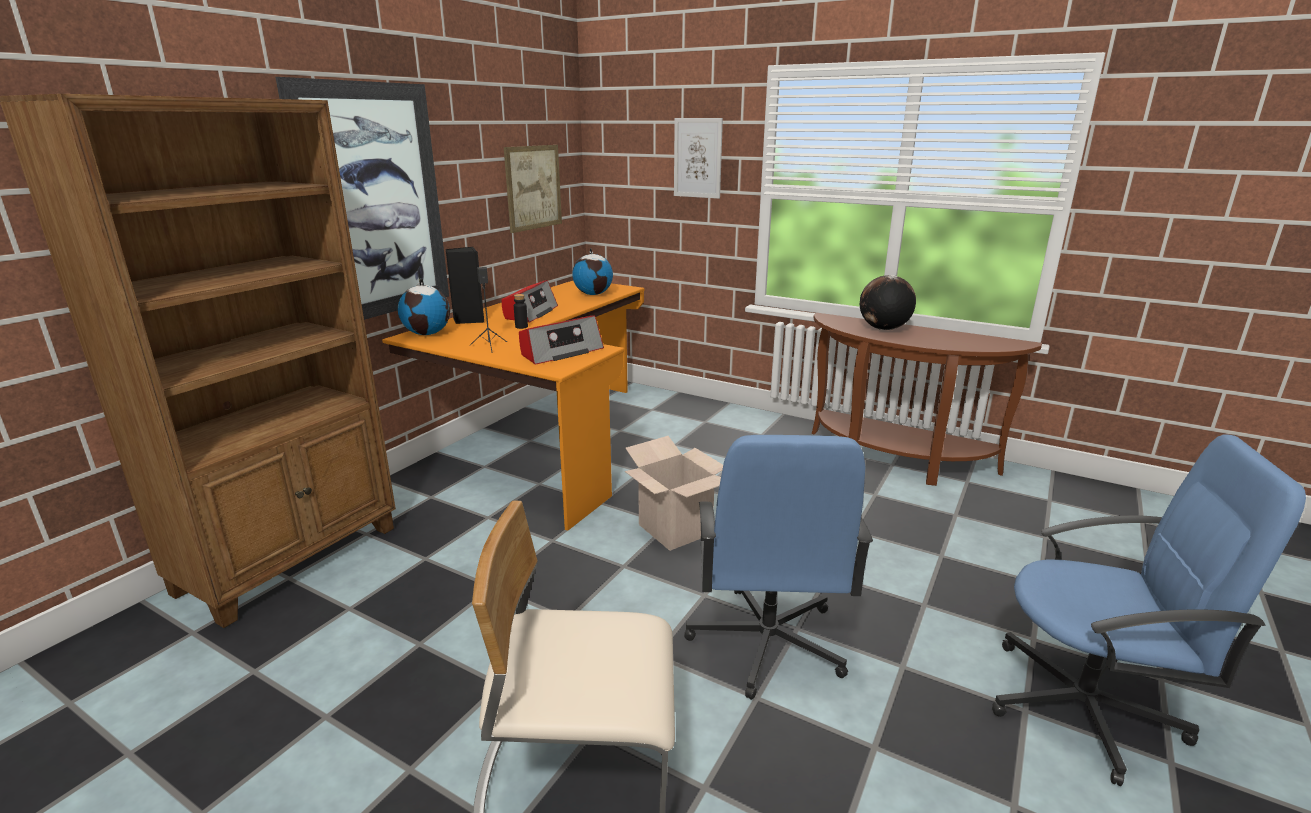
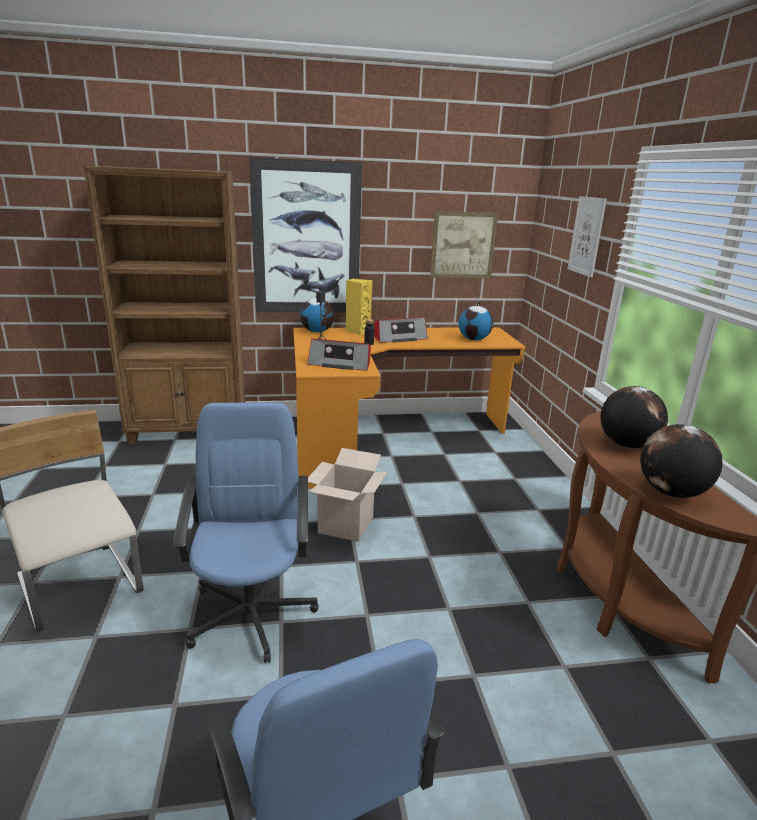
camera: 50 degrees right, 0 degrees up
black speaker [446,247,484,324] -> yellow speaker [345,278,373,335]
blue office chair [684,435,873,700] -> blue office chair turned 120 degrees clockwise [173,402,319,663]
none -> globe [640,424,722,498]

